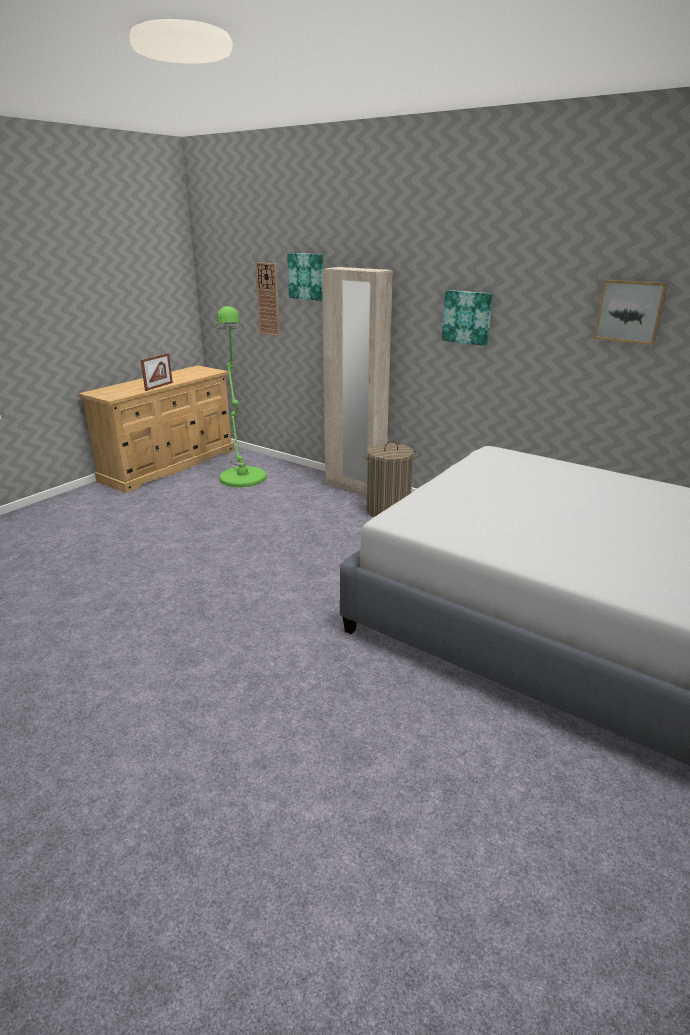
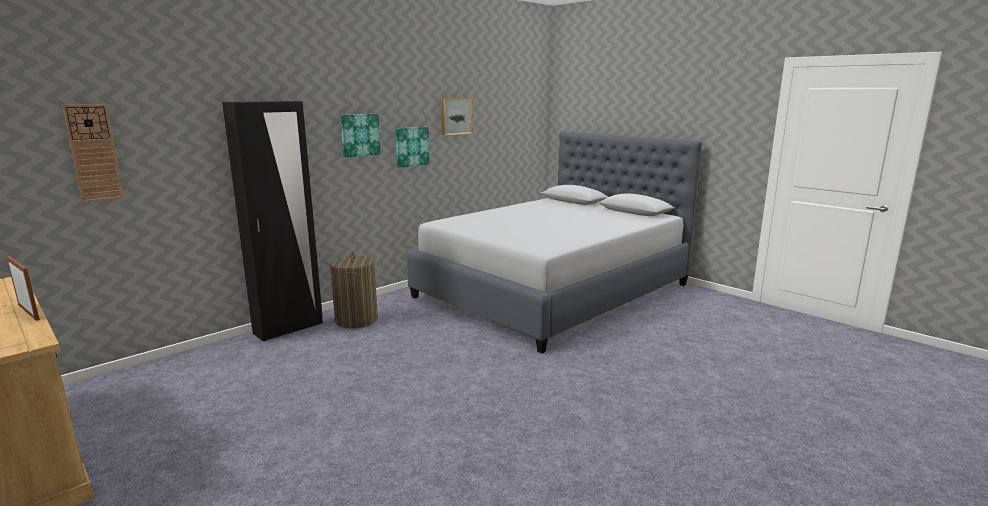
camera: 80 degrees left, 10 degrees down
green floor lamp [215,306,267,487] -> none
picture [287,253,323,301] -> picture moved to [395,127,429,167]
beige wardrobe [322,267,393,496] -> black wardrobe [222,101,323,341]

